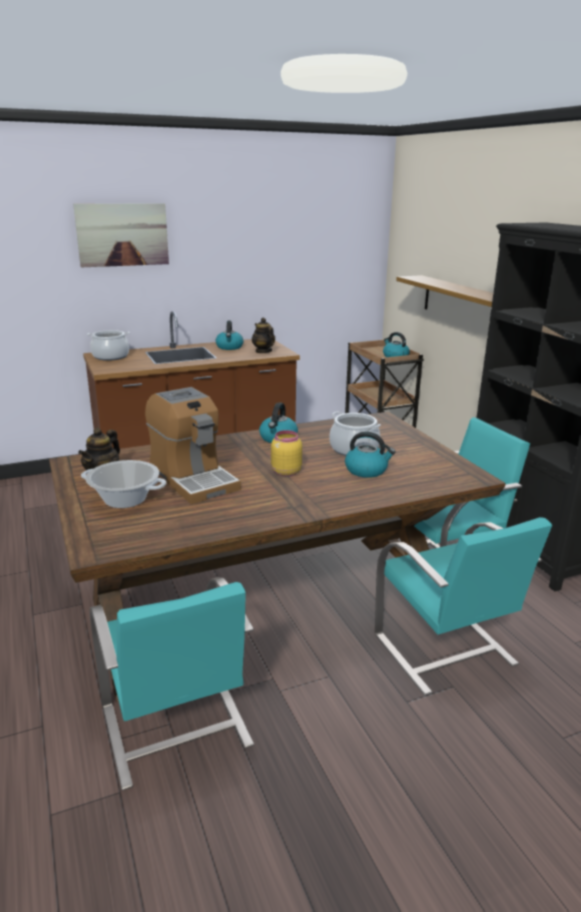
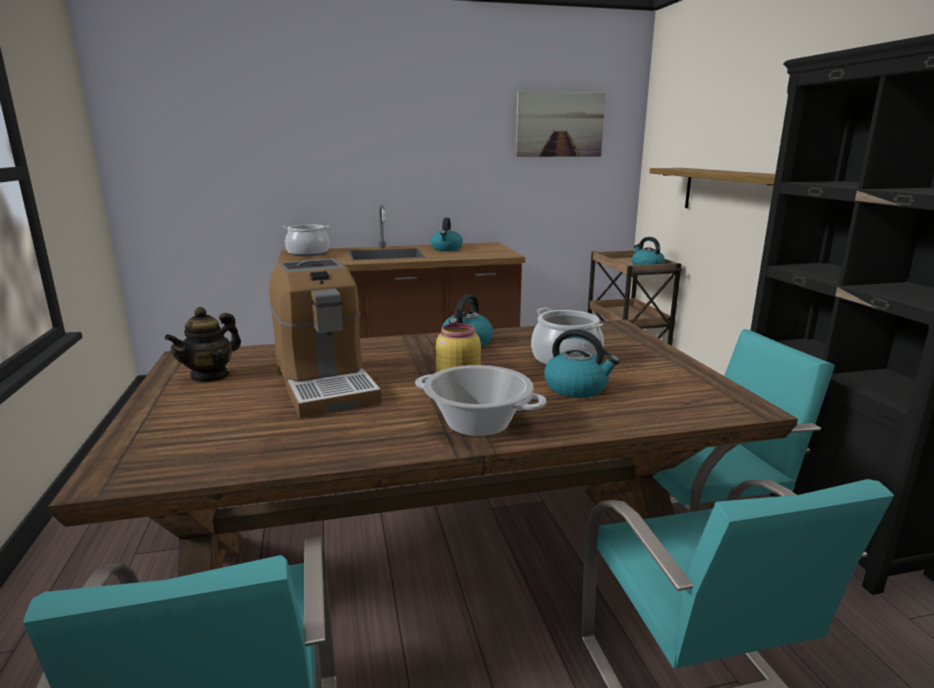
camera: 10 degrees right, 5 degrees down
picture [73,203,169,267] -> picture moved to [516,91,605,157]
cooking pot [81,460,166,508] -> cooking pot moved to [415,365,546,436]
teapot [252,318,275,353] -> none

